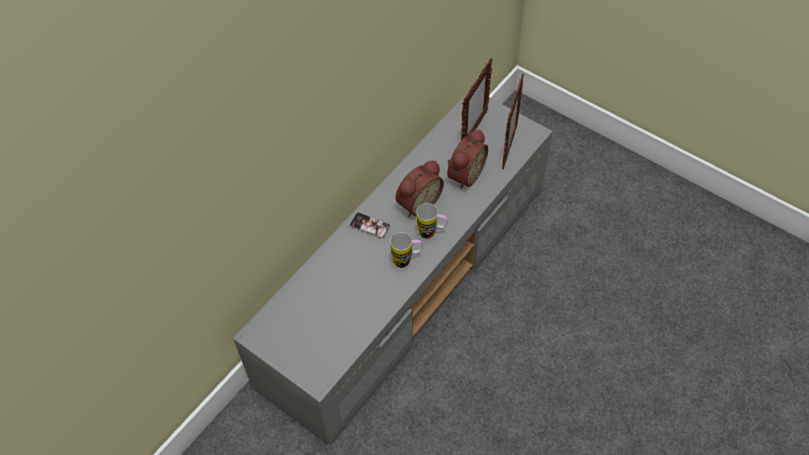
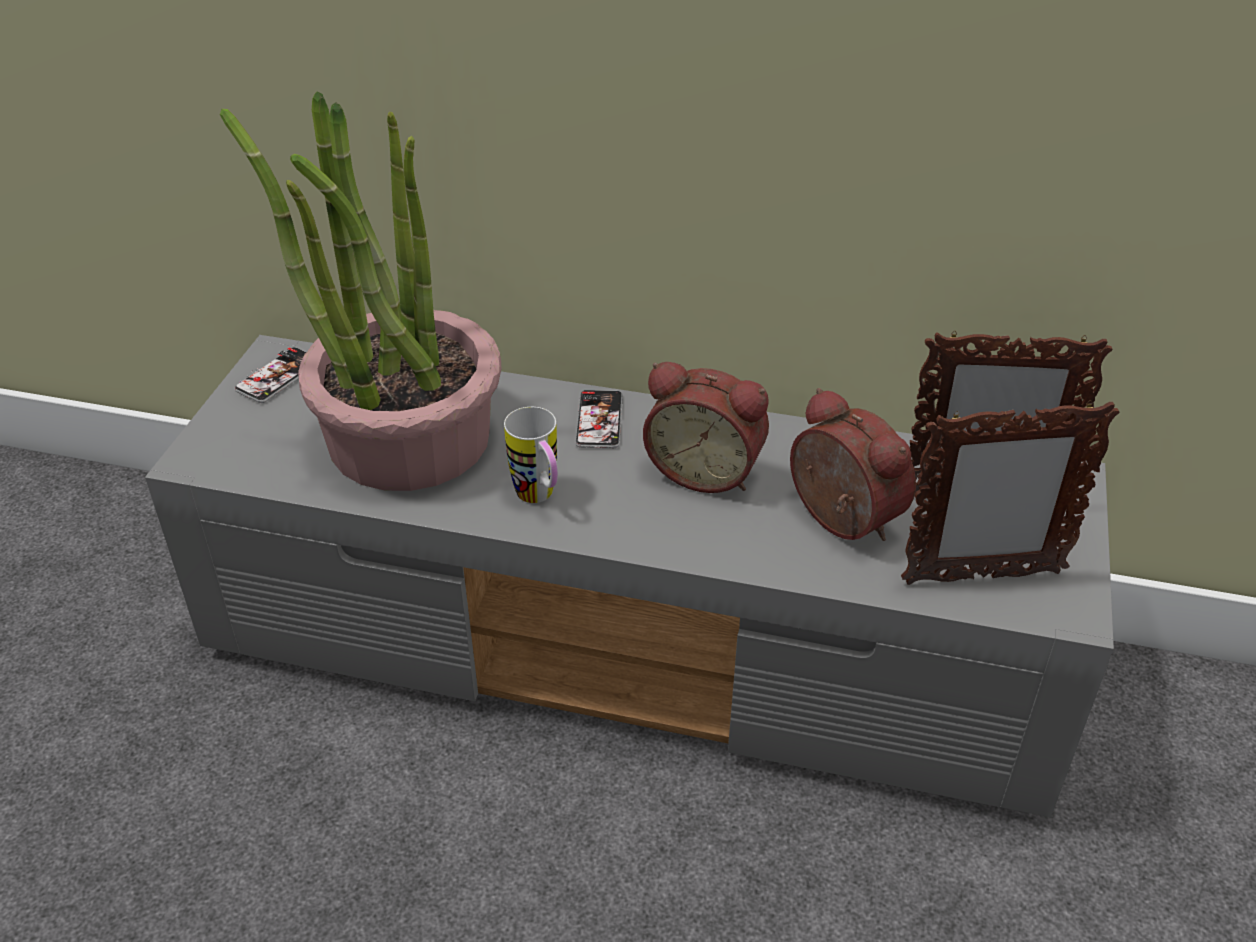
camera: 65 degrees right, 15 degrees down
mug [417,203,448,239] -> none
alarm clock [447,129,488,189] -> alarm clock turned 135 degrees counterclockwise [790,388,916,541]
none -> potted plant [220,91,501,491]
none -> phone [234,347,306,403]

